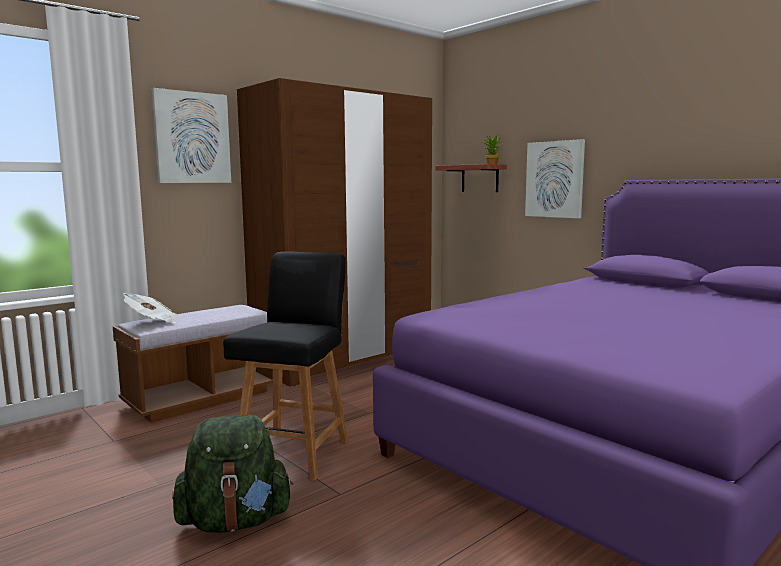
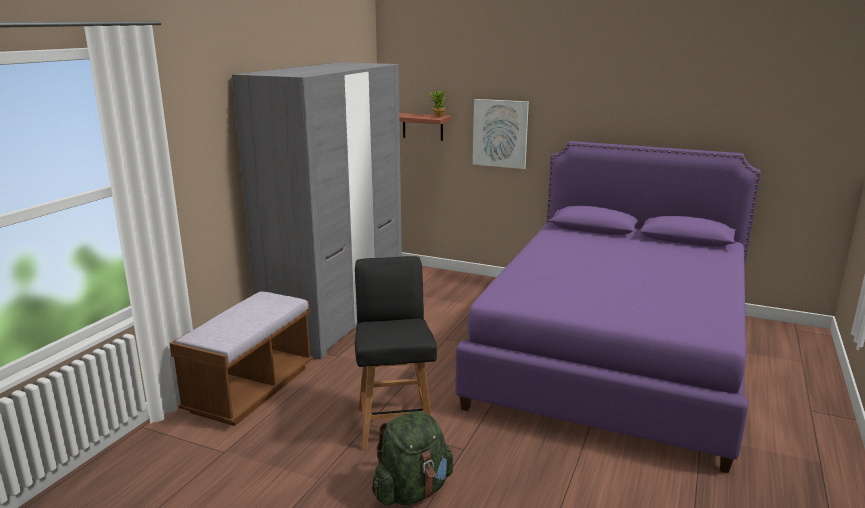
camera: 25 degrees left, 10 degrees up
newspaper [123,293,177,323] -> none
picture [152,88,231,183] -> none
brown wardrobe [237,78,432,387] -> grey wardrobe [232,62,402,360]

